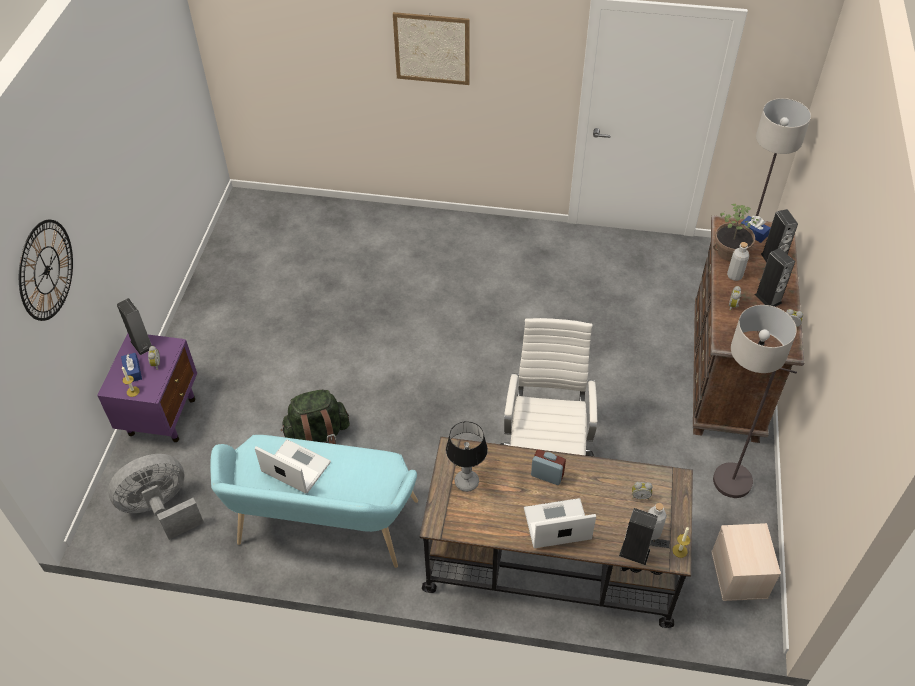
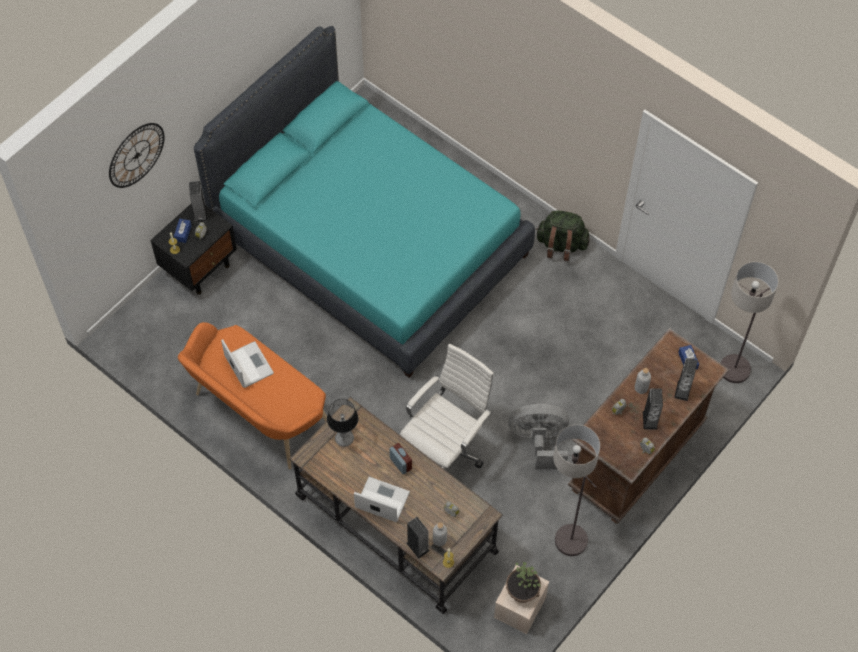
camera: 30 degrees right, 10 degrees up
purple nightstand [97,333,197,442] -> black nightstand [150,203,237,295]
grey fan [108,454,204,540] -> grey fan moved to [508,404,569,470]
turquoise bench [210,435,418,568] -> orange bench [178,322,327,469]
green backpack [281,390,350,444] -> green backpack moved to [536,210,590,261]
picture [393,12,470,85] -> none
potted plant [713,204,760,261] -> potted plant moved to [506,562,541,603]
none -> turquoise bed [194,26,535,378]

